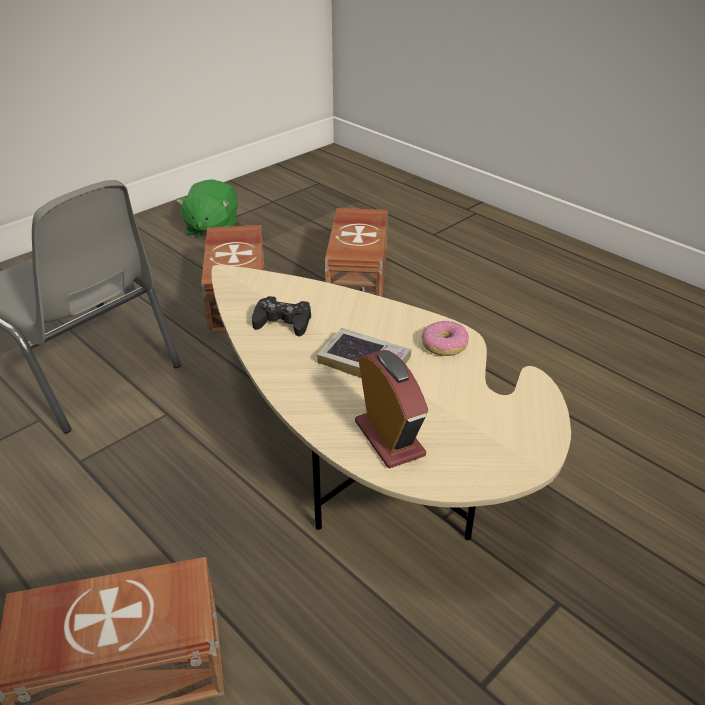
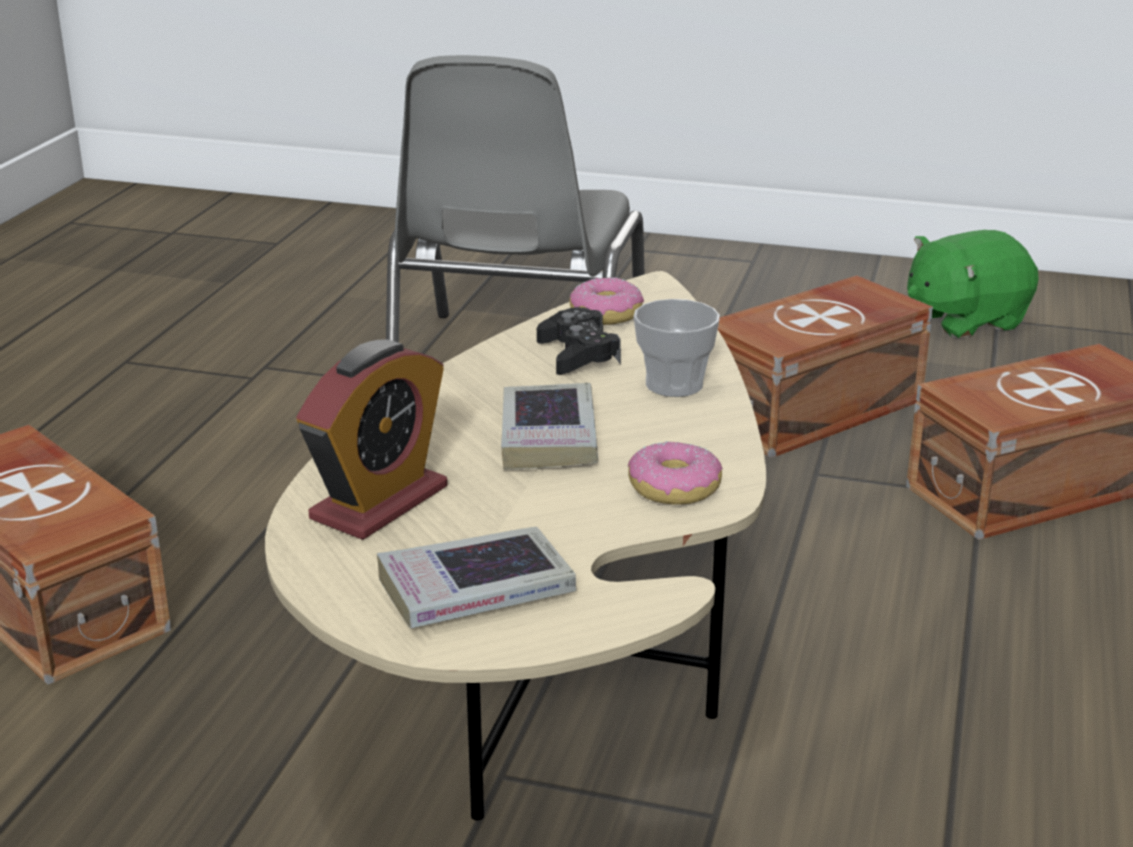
camera: 60 degrees right, 10 degrees down
none -> book [377,527,576,628]
none -> donut [570,277,644,325]
none -> cup [633,299,720,397]

